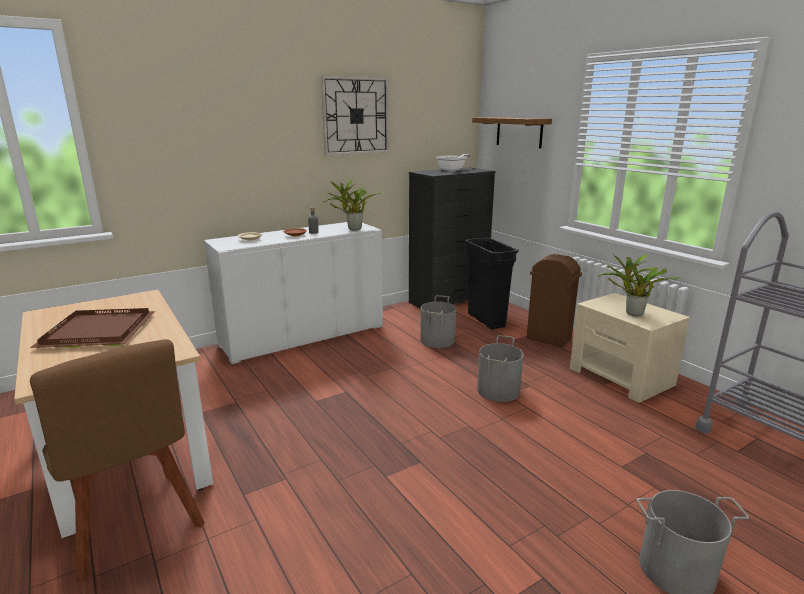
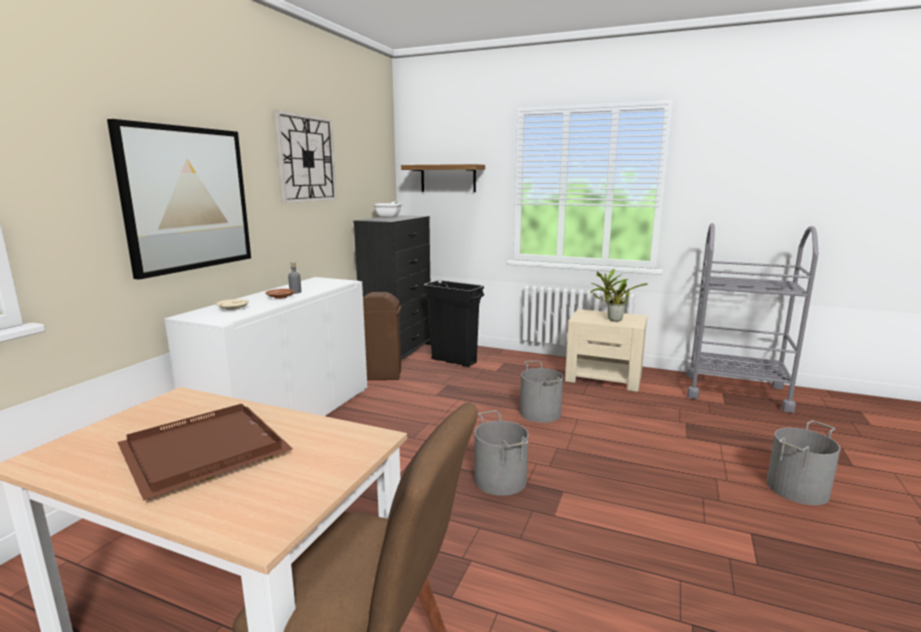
camera: 35 degrees left, 5 degrees down
potted plant [324,179,383,230] -> none
grey bucket [420,295,456,348] -> grey bucket moved to [474,411,528,496]
brown trash can [527,254,582,347] -> brown trash can moved to [363,292,401,380]
none -> picture [107,119,251,280]

